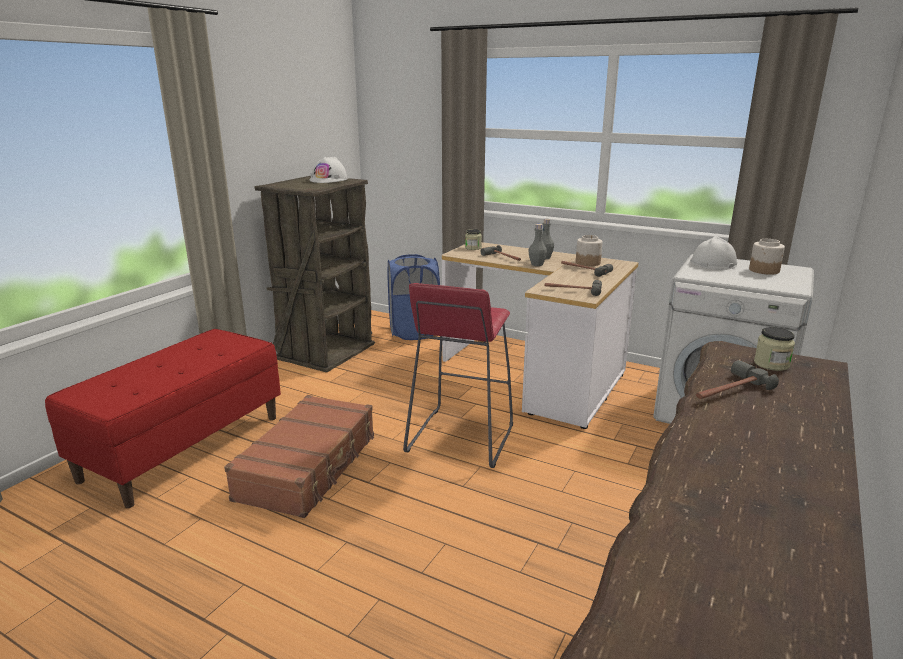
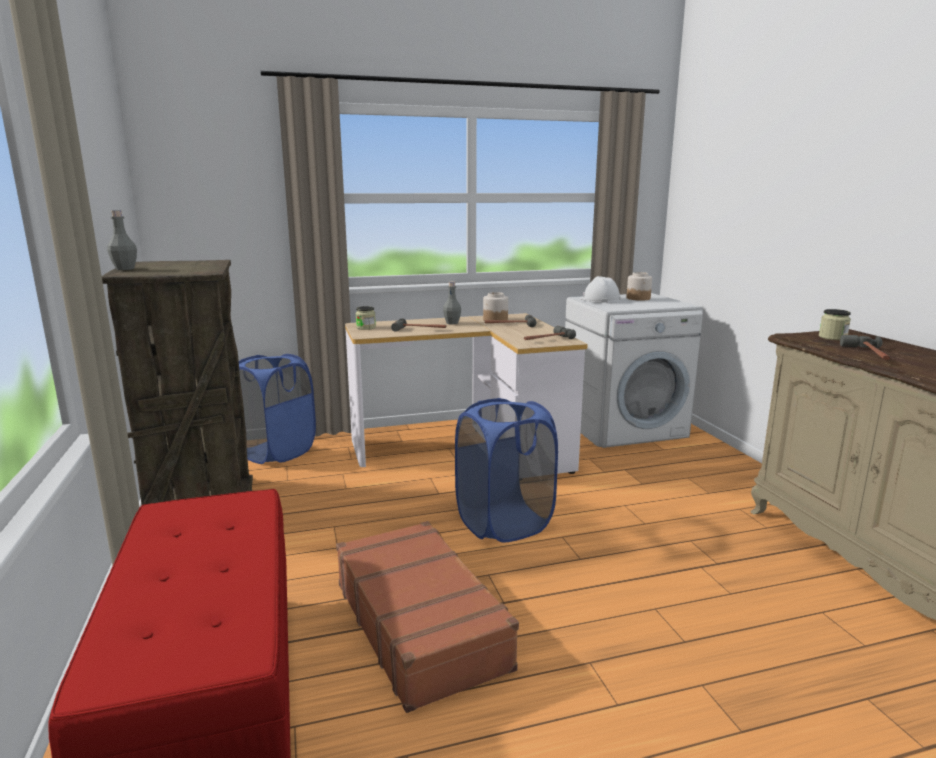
camera: 45 degrees left, 5 degrees down
white hard hat [309,157,348,183] -> none
red stool [403,283,513,468] -> blue laundry basket [455,398,558,543]
grey bottle [528,224,547,266] -> grey bottle moved to [107,210,137,270]

